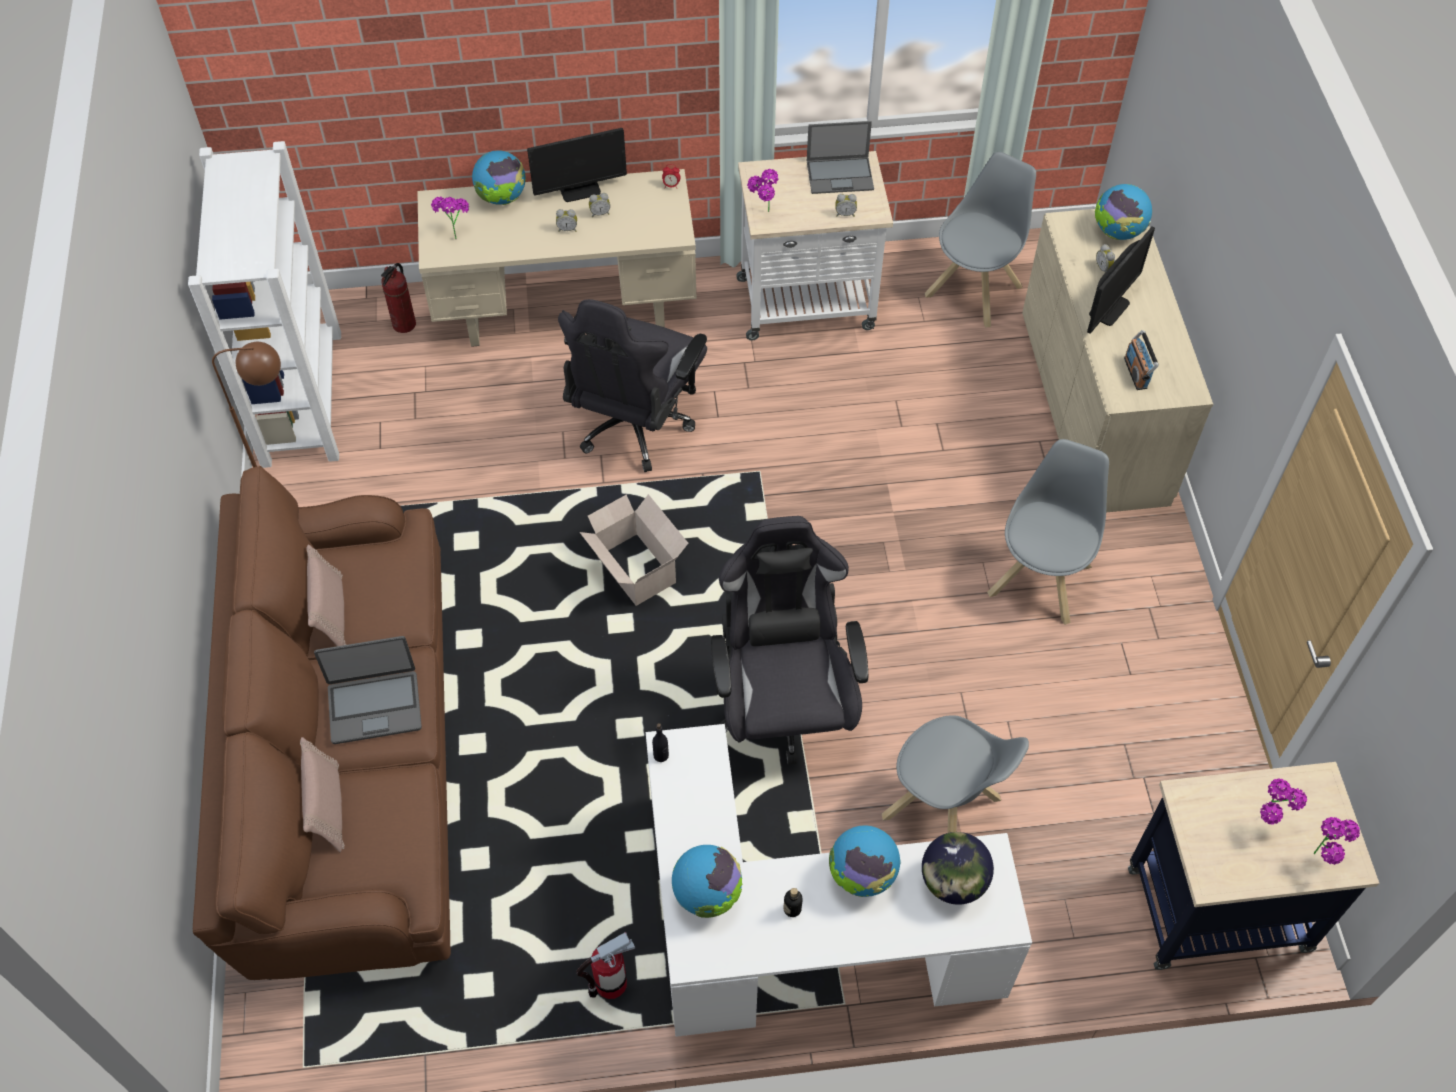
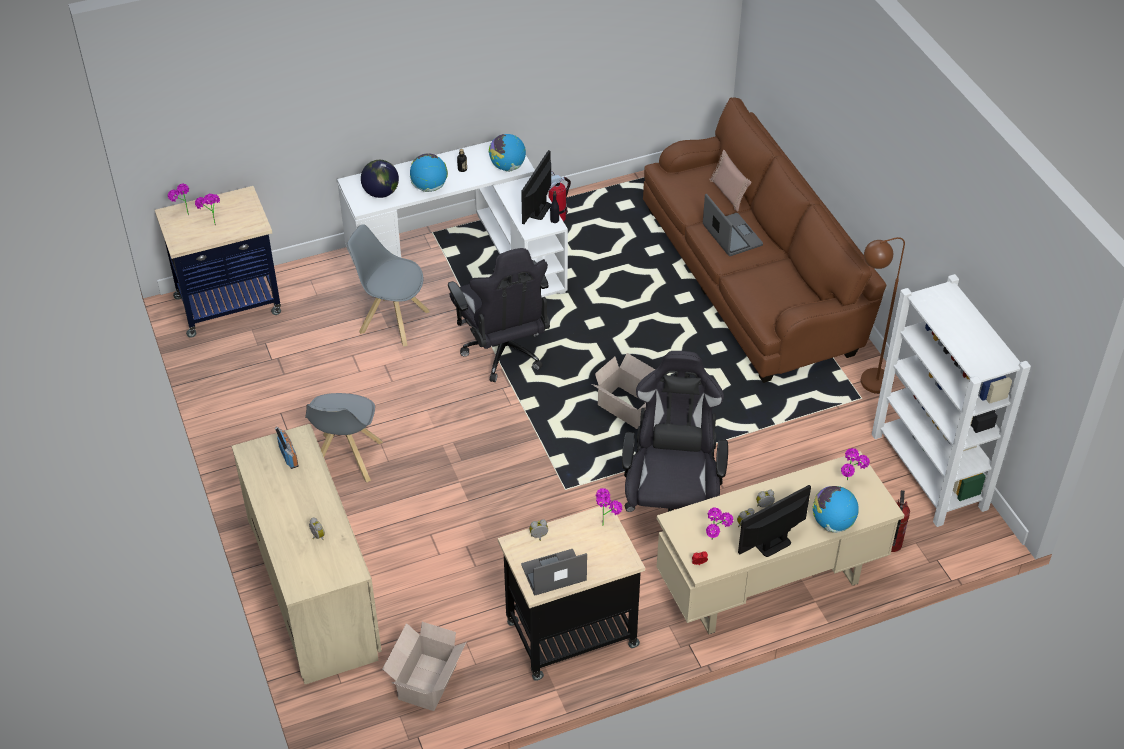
camera: 165 degrees right, 10 degrees down
beige pillow [306,545,346,646] -> none
laptop [314,636,422,744] -> laptop turned 90 degrees clockwise [703,194,763,256]
white cart [736,151,893,340] -> black cart [498,505,645,681]
grey chair [925,152,1036,328] -> cardboard box [383,622,467,711]
monitor [1087,226,1155,334] -> monitor moved to [521,150,551,224]
globe [1095,184,1152,240] -> none
none -> potted plant [706,508,733,539]

